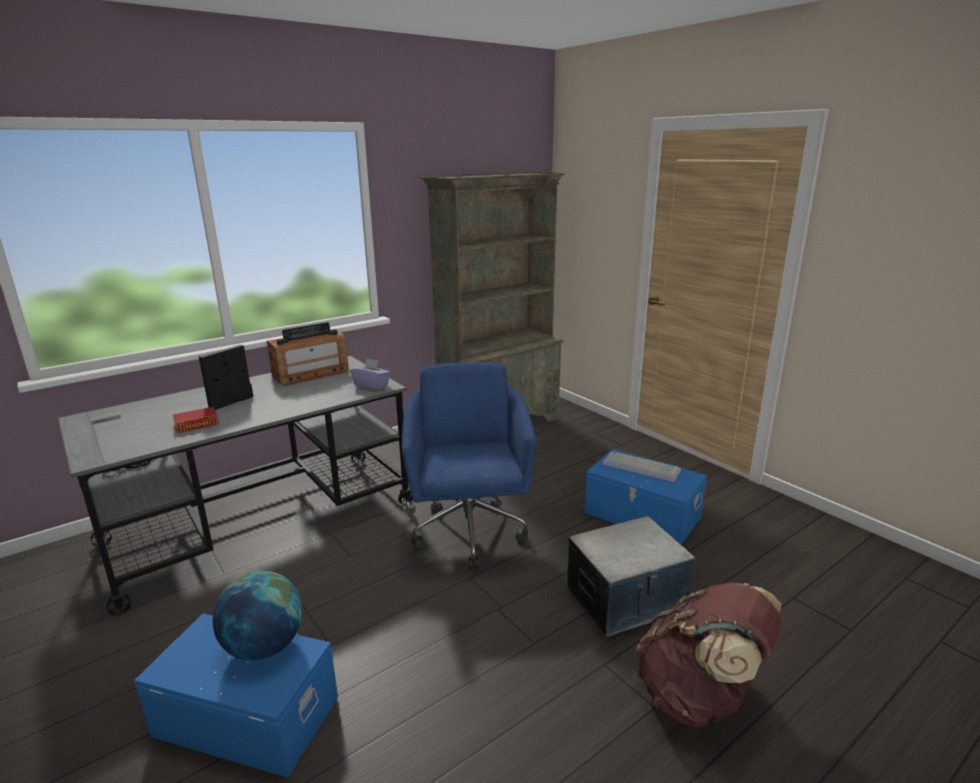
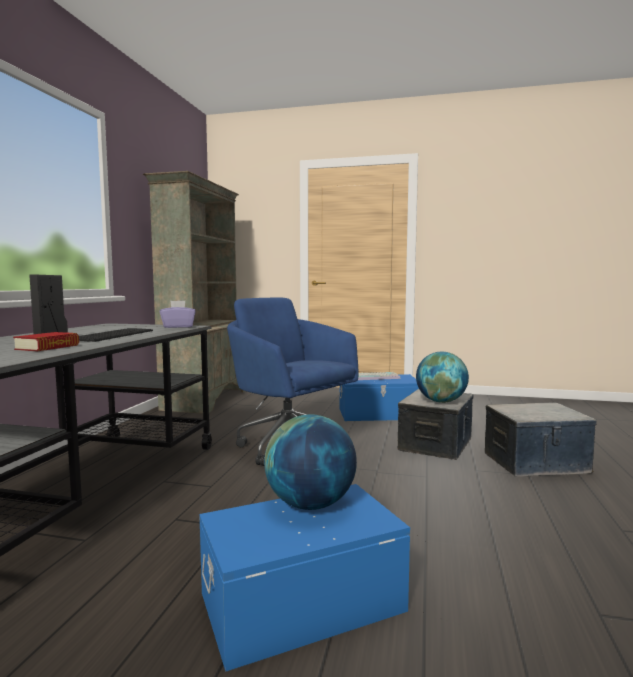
camera: 40 degrees left, 15 degrees down
radio [267,322,349,386] -> none
brown backpack [636,582,782,727] -> storage box [485,403,597,477]
none -> keyboard [79,328,153,342]
none -> globe [416,352,469,403]

